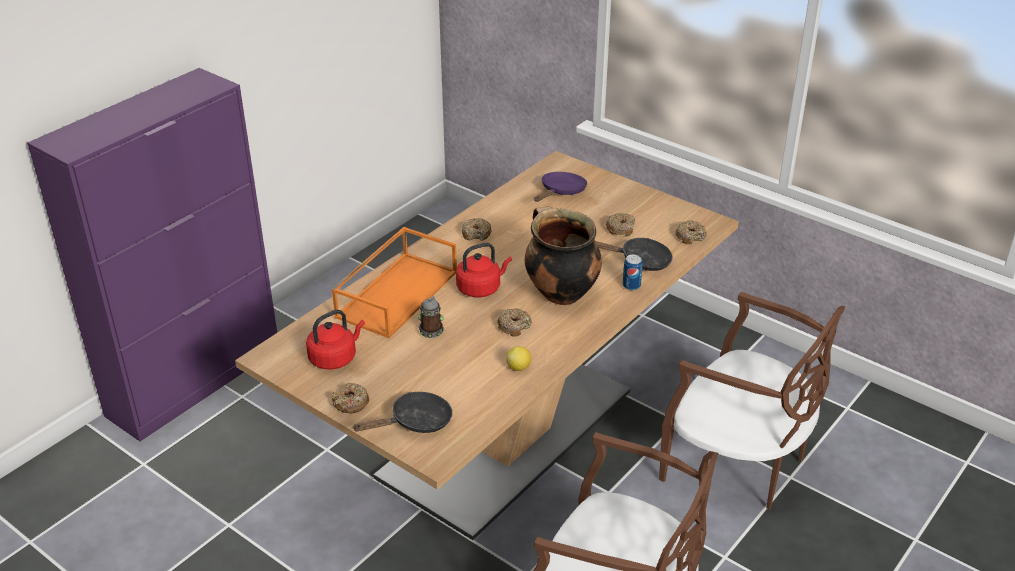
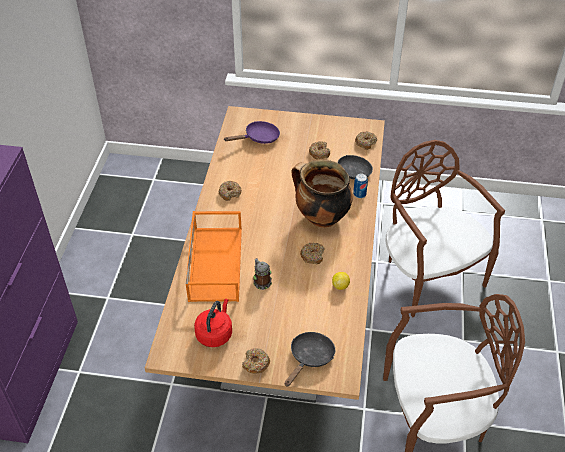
camera: 30 degrees left, 10 degrees up
red kettle [456,243,512,298] -> none
purple frying pan [534,172,587,202] -> purple frying pan turned 60 degrees clockwise [224,121,280,144]
brown chair [659,292,845,509] -> brown chair turned 120 degrees counterclockwise [385,140,505,317]

